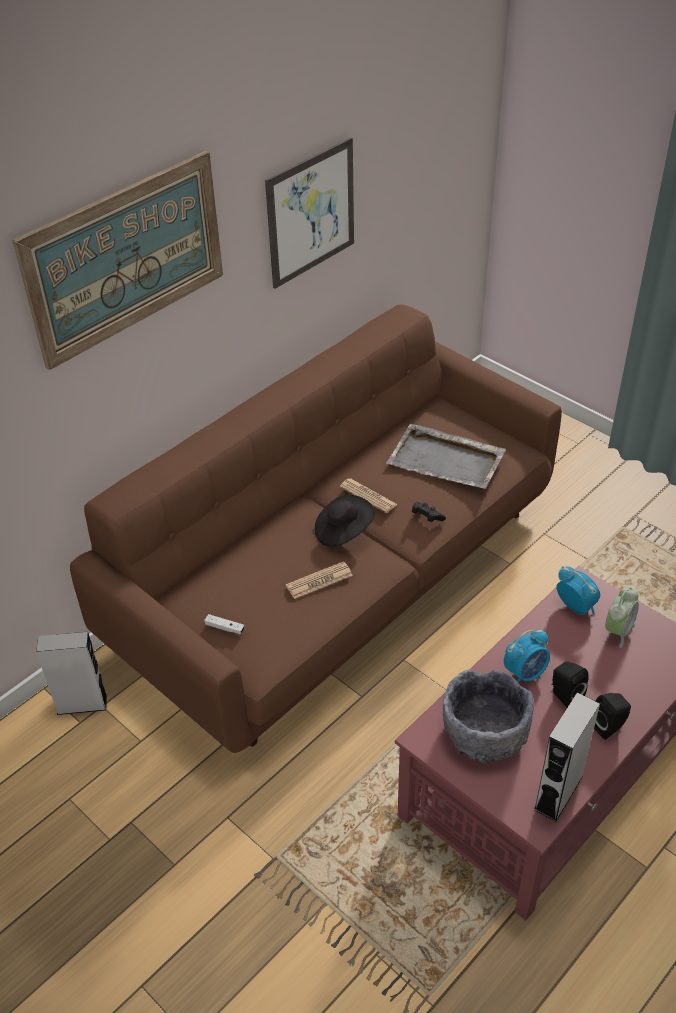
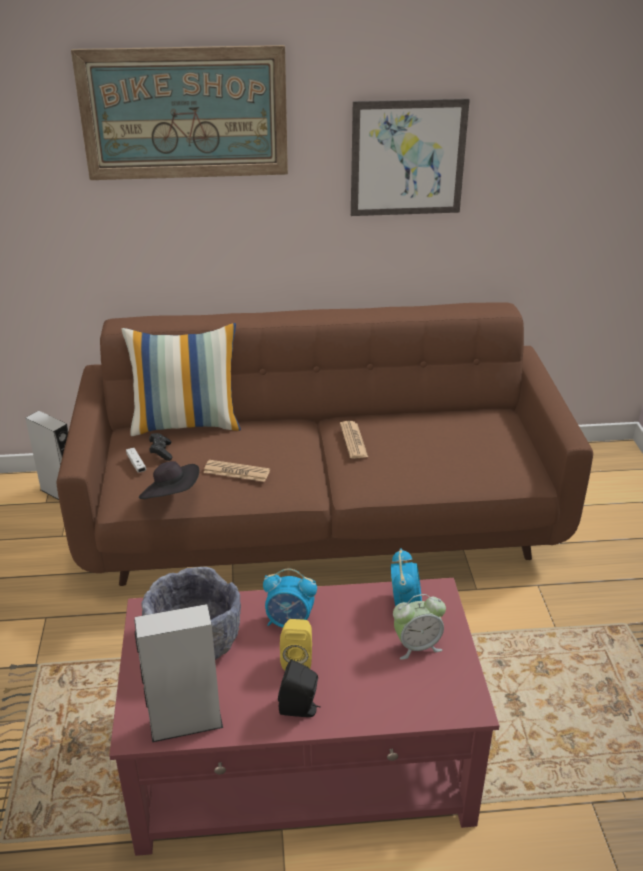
camera: 40 degrees right, 10 degrees down
black hat [315,495,375,547] -> black hat moved to [139,461,199,499]
grey tray [386,424,506,489] -> none
black game controller [412,502,446,522] -> black game controller moved to [149,433,172,461]
black speaker [551,662,589,707] -> yellow speaker [280,619,312,670]
none -> pillow [122,323,241,436]

